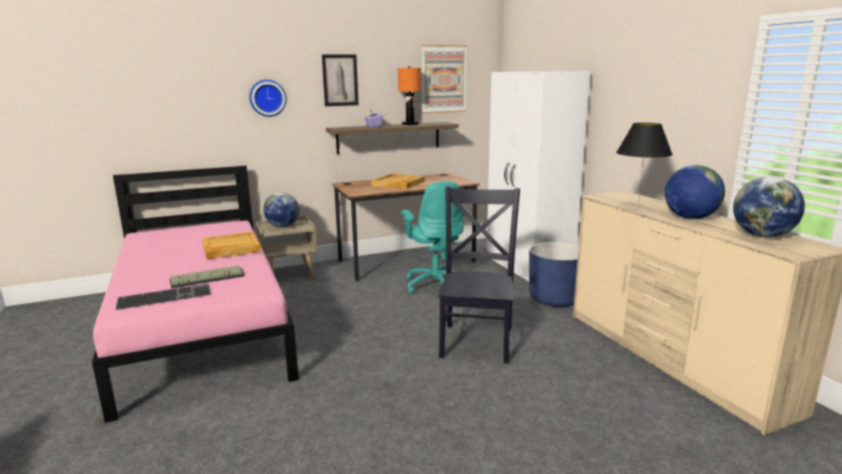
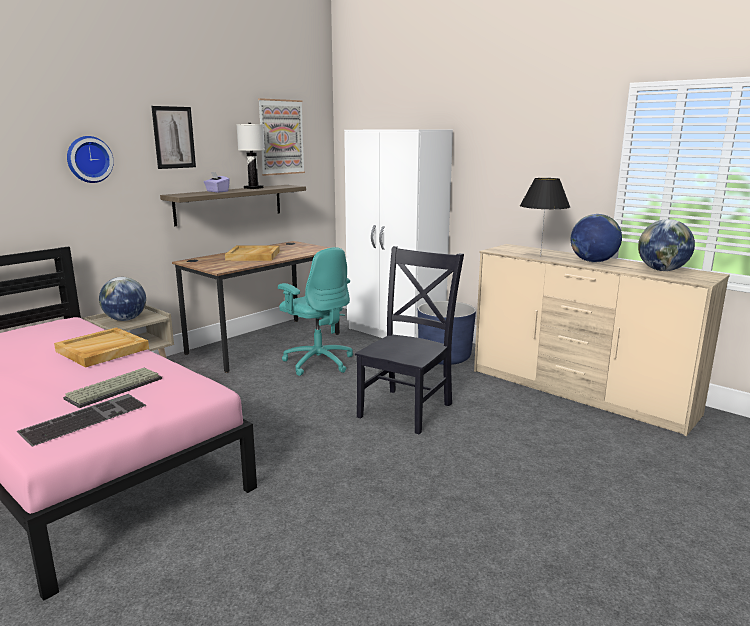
camera: 25 degrees left, 0 degrees up
orange table lamp [398,67,421,125] -> white table lamp [236,123,265,189]
black chair [438,186,520,363] -> black chair turned 45 degrees clockwise [355,246,464,435]

